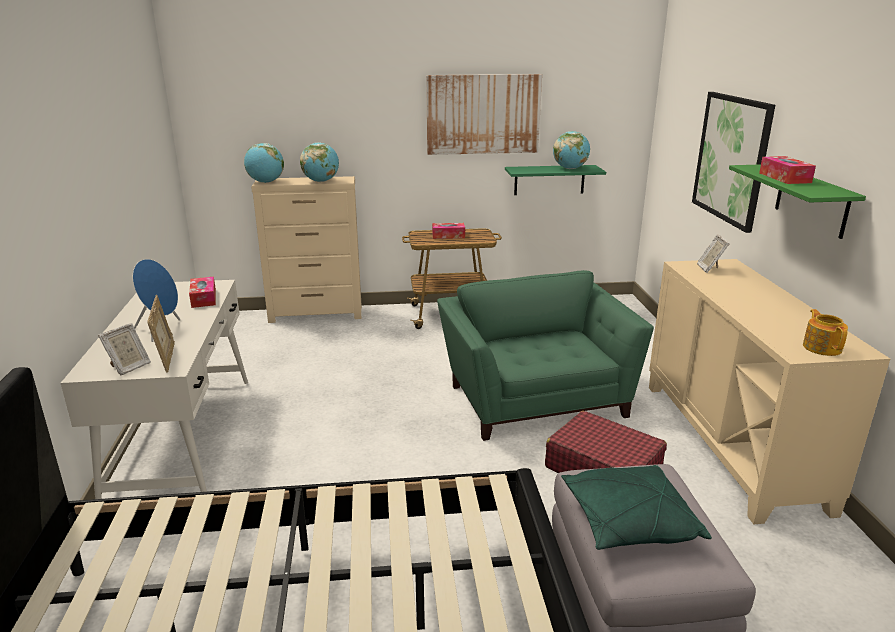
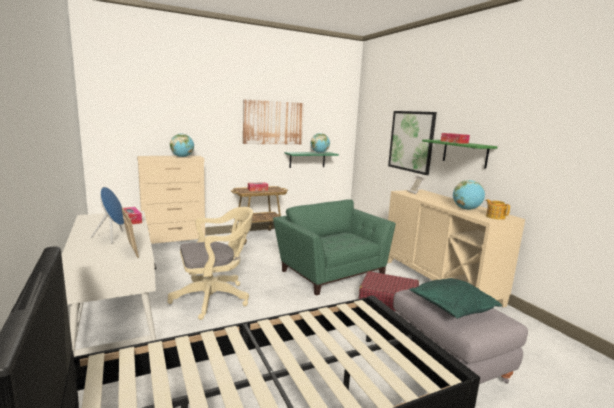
camera: 20 degrees left, 10 degrees down
picture frame [98,323,151,375] -> none
globe [244,143,284,183] -> globe moved to [453,180,485,210]
none -> beige office chair [167,207,253,320]

